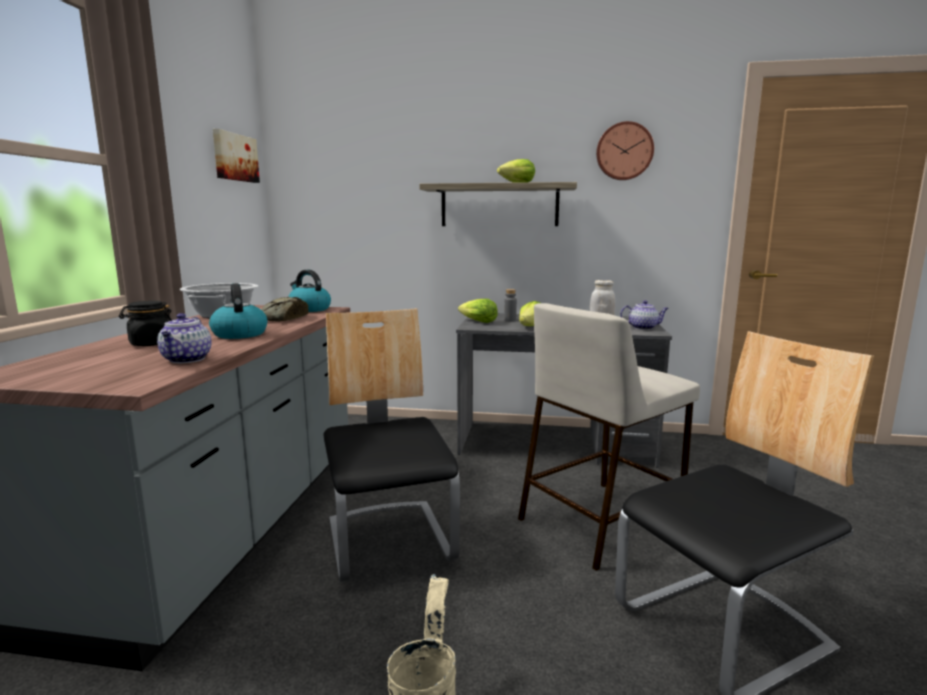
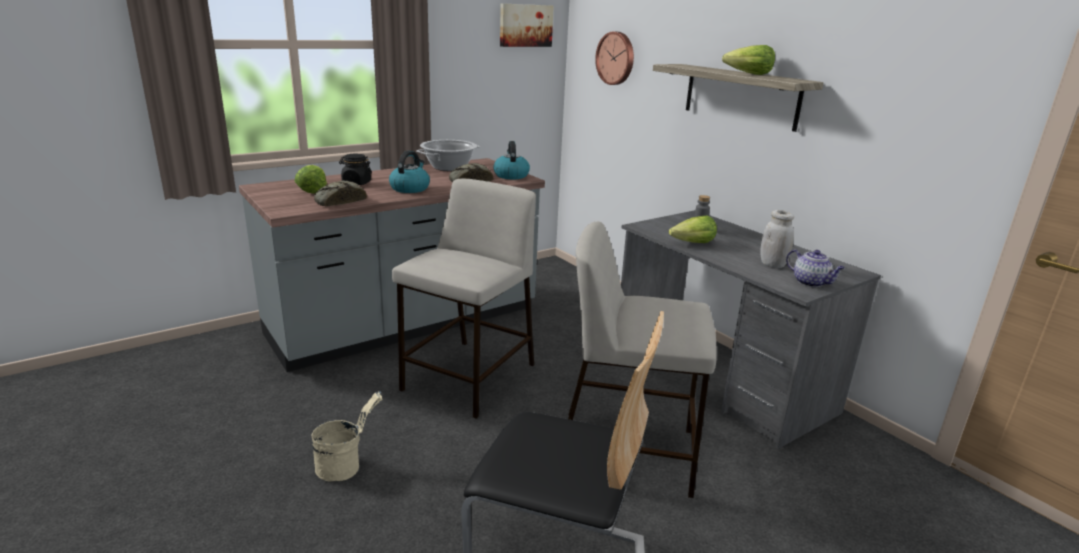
camera: 45 degrees right, 10 degrees up
teapot [157,313,212,363] -> bread [314,180,367,207]
chair [323,308,460,582] -> beige stool [392,179,536,419]
lettuce [458,299,498,323] -> lettuce moved to [294,165,327,194]
wall clock [596,121,654,180] -> wall clock moved to [595,32,634,85]

